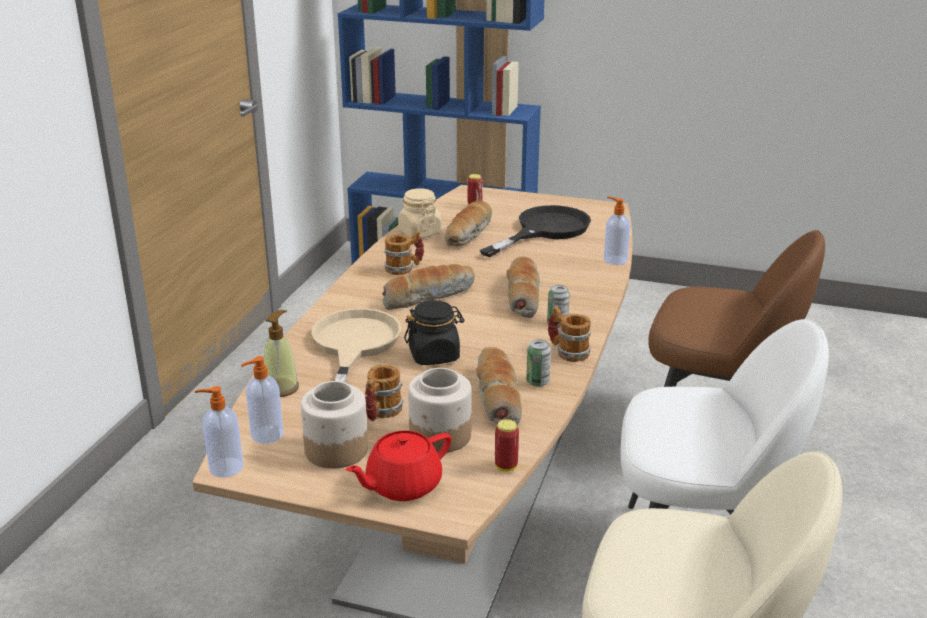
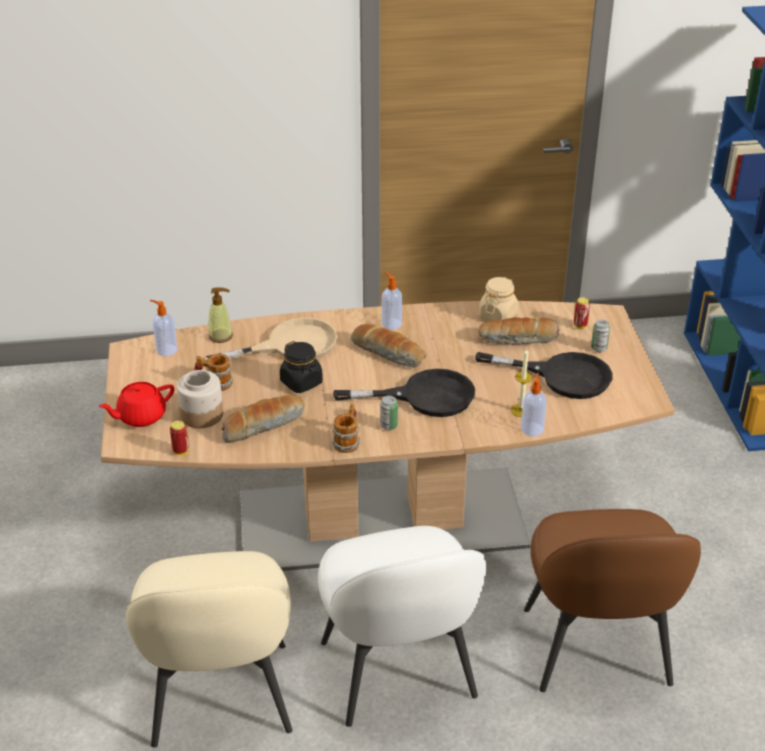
camera: 65 degrees right, 10 degrees up
soap dispenser [195,386,243,478] -> soap dispenser moved to [382,272,402,329]
jar [301,381,368,469] -> none
red teapot [346,431,452,501] -> red teapot turned 60 degrees counterclockwise [99,382,174,427]
mug [385,230,424,275] -> none
bread [506,257,540,318] -> black frying pan [333,369,475,417]
can [526,339,551,387] -> can moved to [591,320,610,352]
none -> candle [511,348,533,417]

